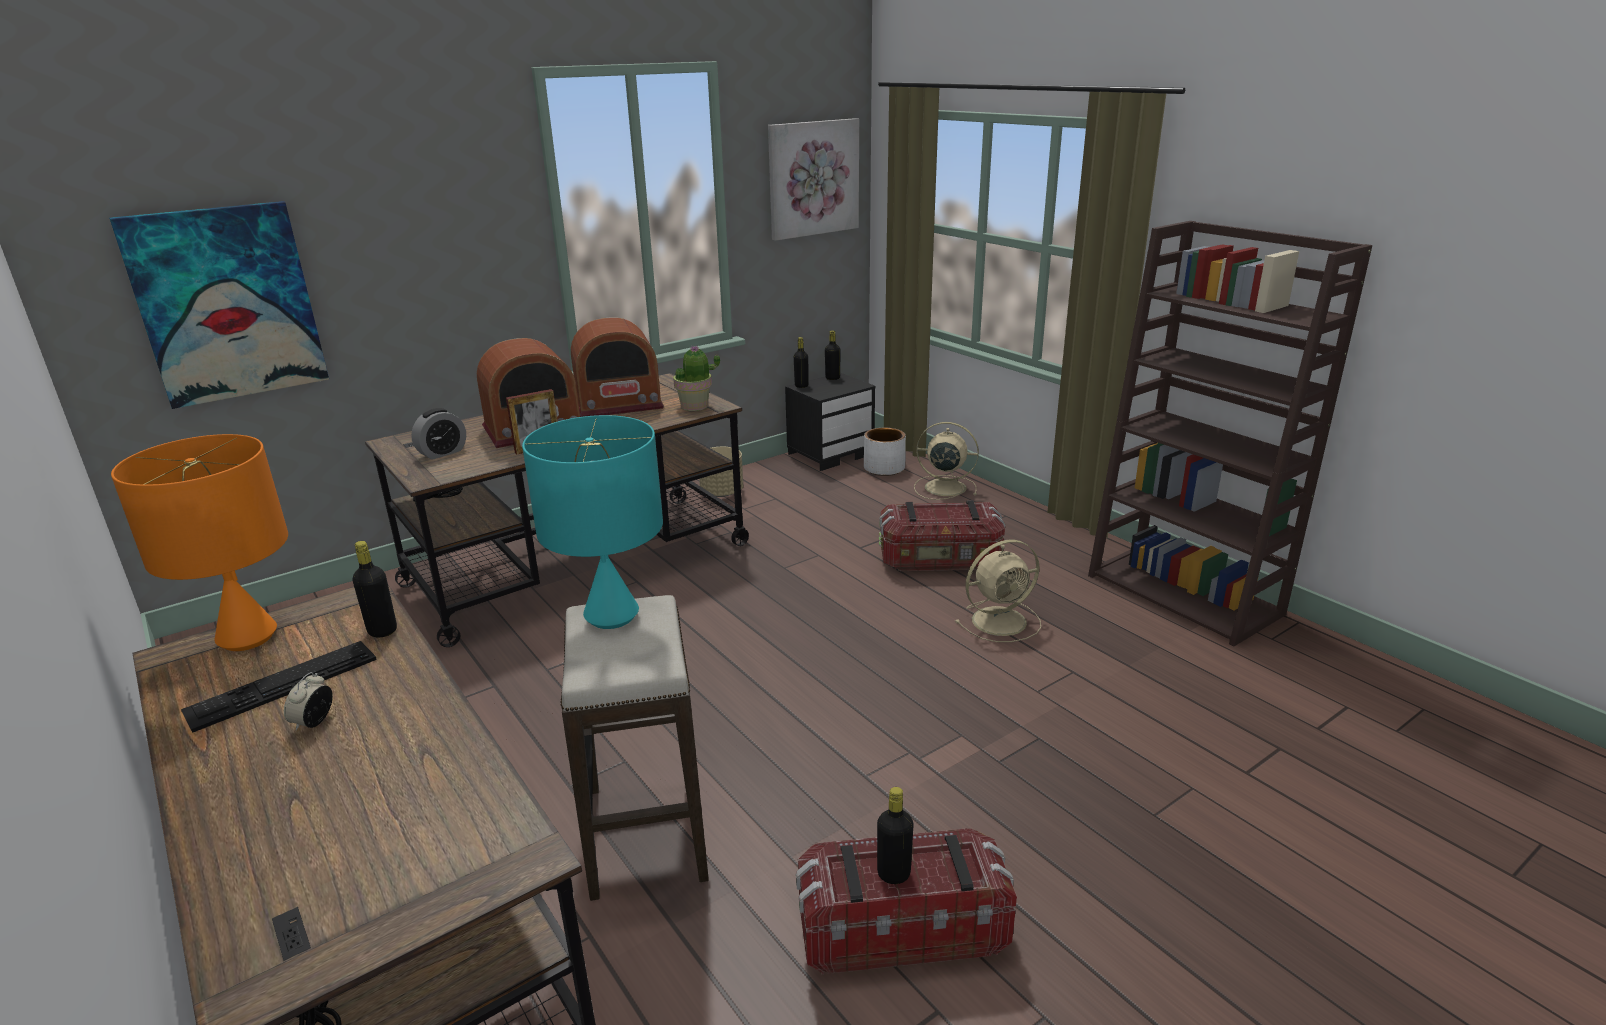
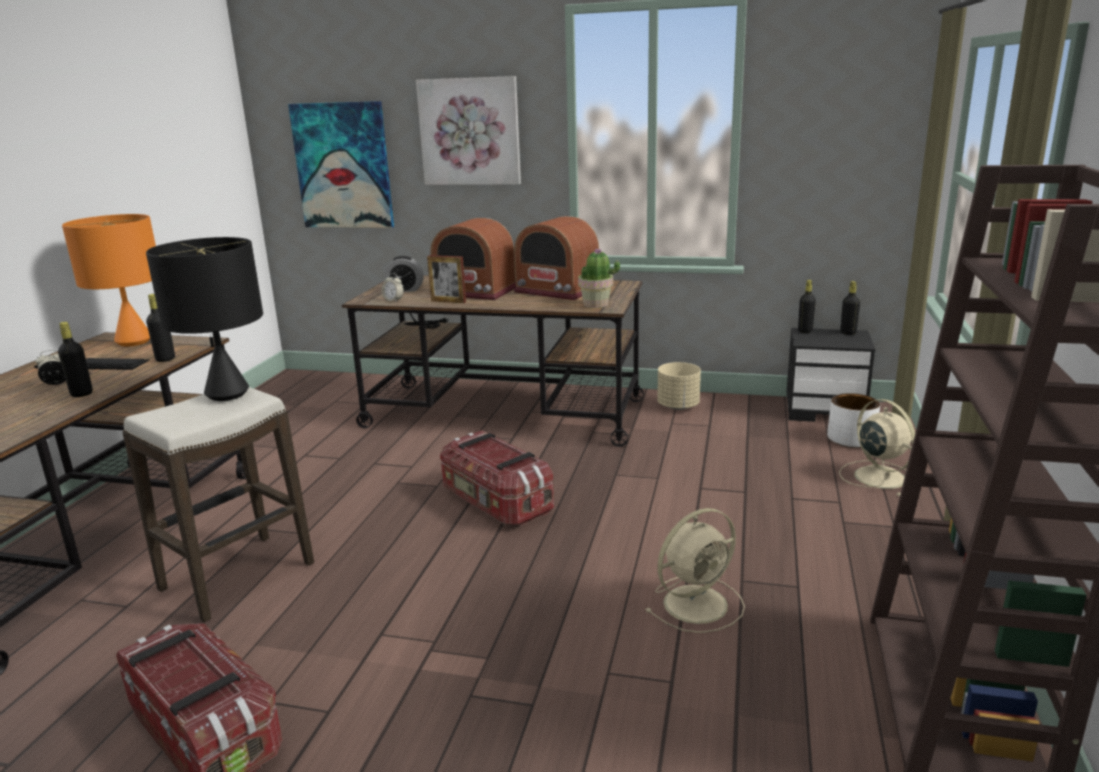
camera: 50 degrees right, 5 degrees down
turquoise table lamp [522,415,663,629] -> black table lamp [146,237,263,401]
picture [768,118,859,241] -> picture moved to [416,76,521,185]
black bottle [877,787,913,884] -> black bottle moved to [58,322,93,397]
storage box [879,500,1005,571] -> storage box moved to [440,430,554,527]
beige fan [955,540,1041,642] -> beige fan turned 60 degrees counterclockwise [646,508,745,633]
none -> alarm clock [381,273,404,302]

